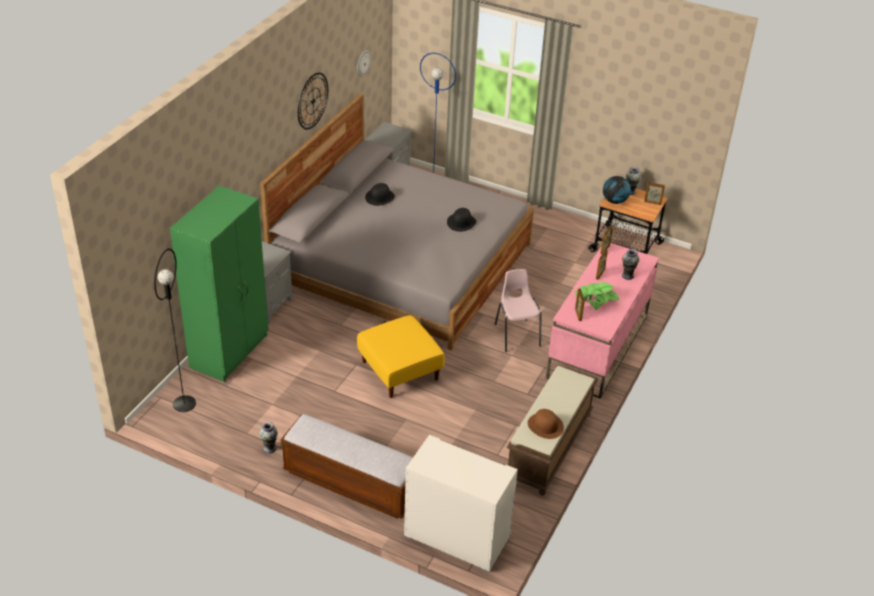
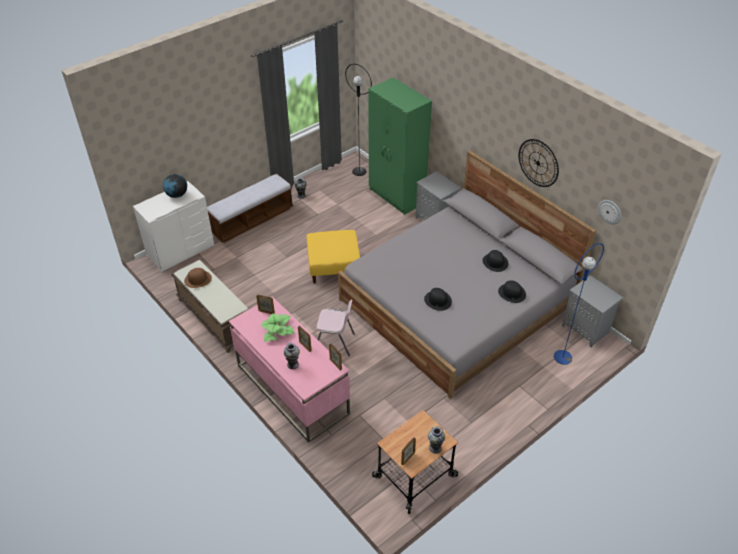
camera: 115 degrees right, 5 degrees up
globe [603,176,631,204] -> globe moved to [163,174,187,198]
none -> black hat [498,281,526,303]

